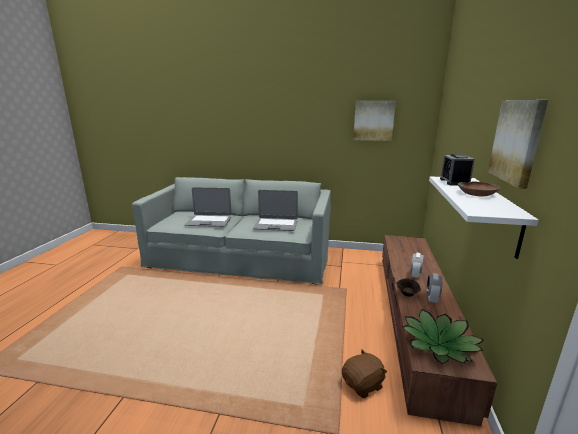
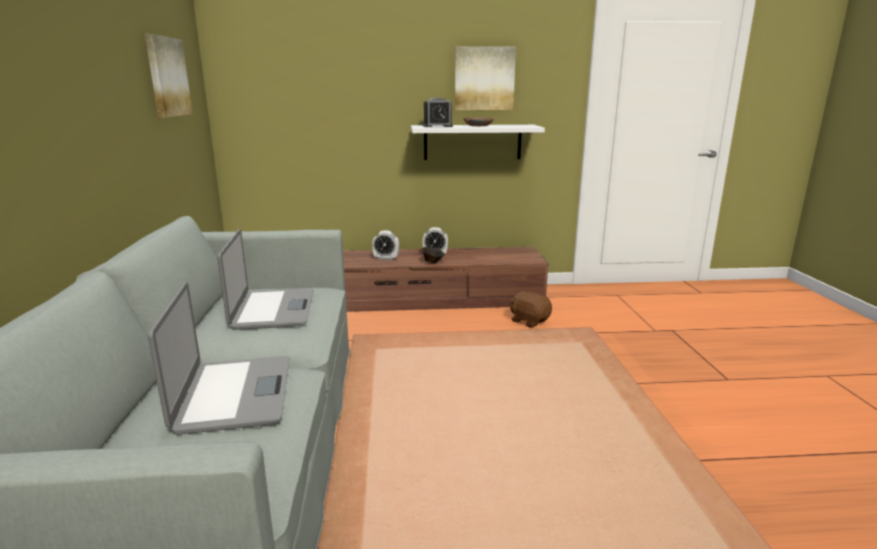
camera: 105 degrees left, 0 degrees up
potted plant [402,309,484,364] -> none

